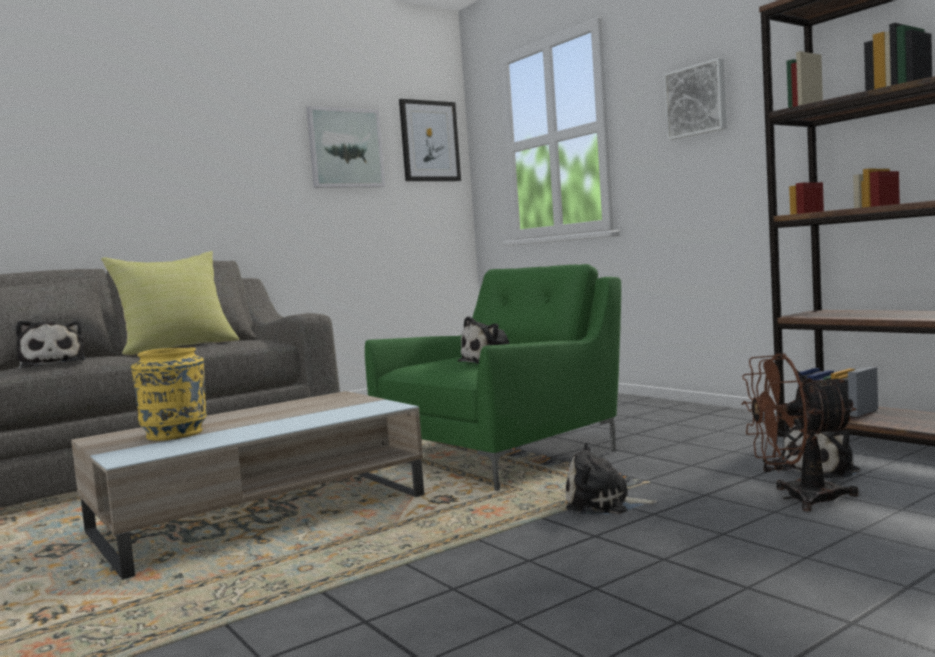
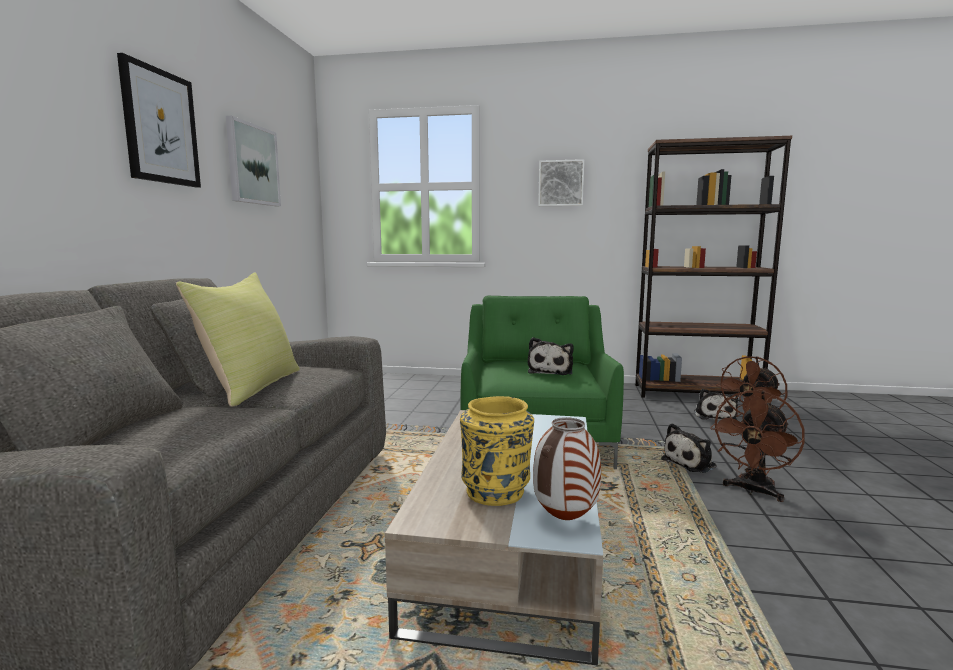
camera: 45 degrees left, 5 degrees up
plush toy [16,320,85,368] -> none
picture [399,99,461,181] -> picture moved to [117,53,201,188]
none -> vase [533,417,601,520]
none -> brown fan [710,390,805,502]

